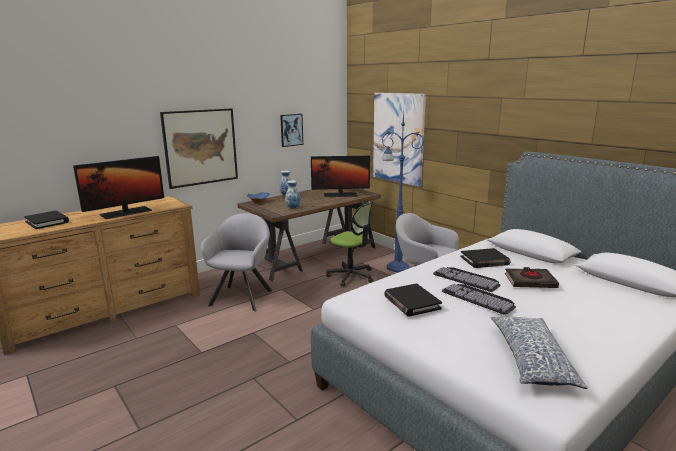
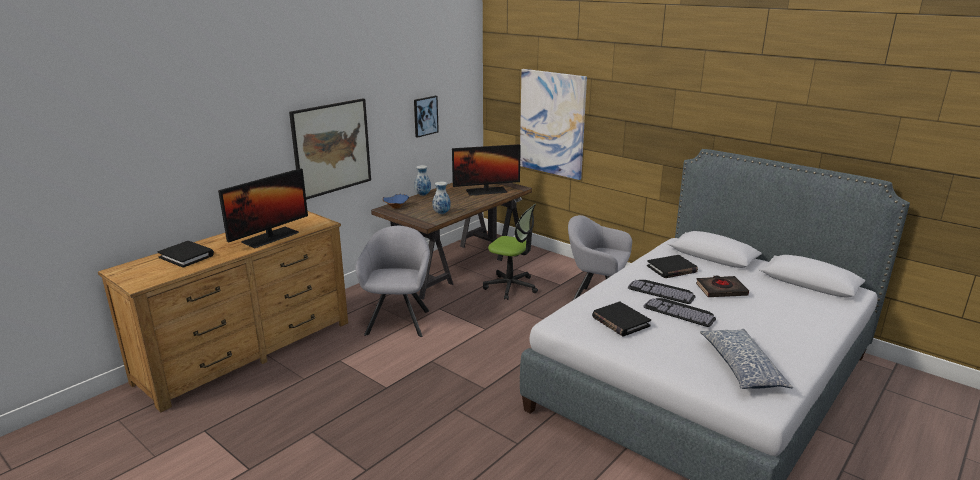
camera: 10 degrees left, 5 degrees up
blue floor lamp [382,109,424,272] -> none

